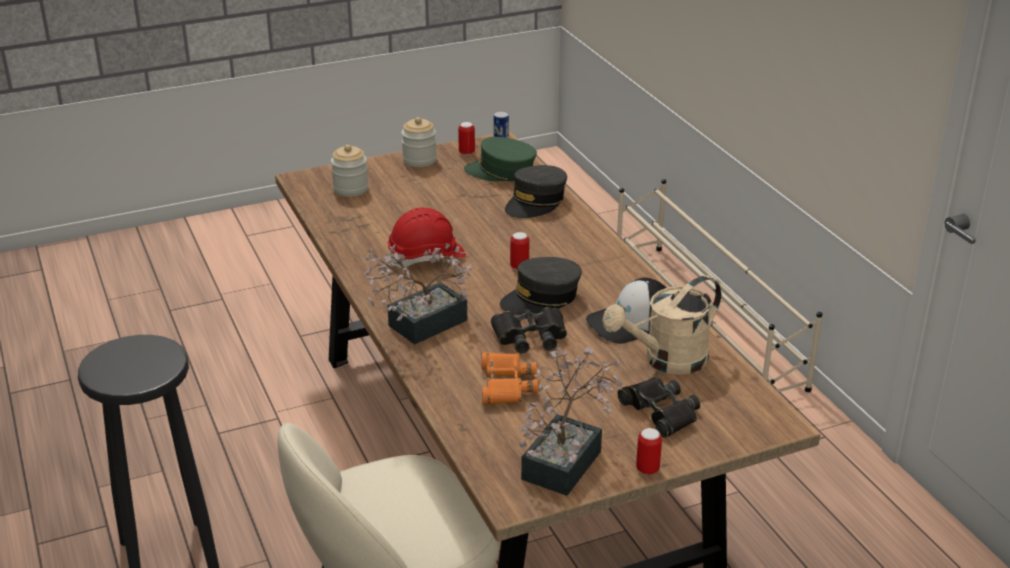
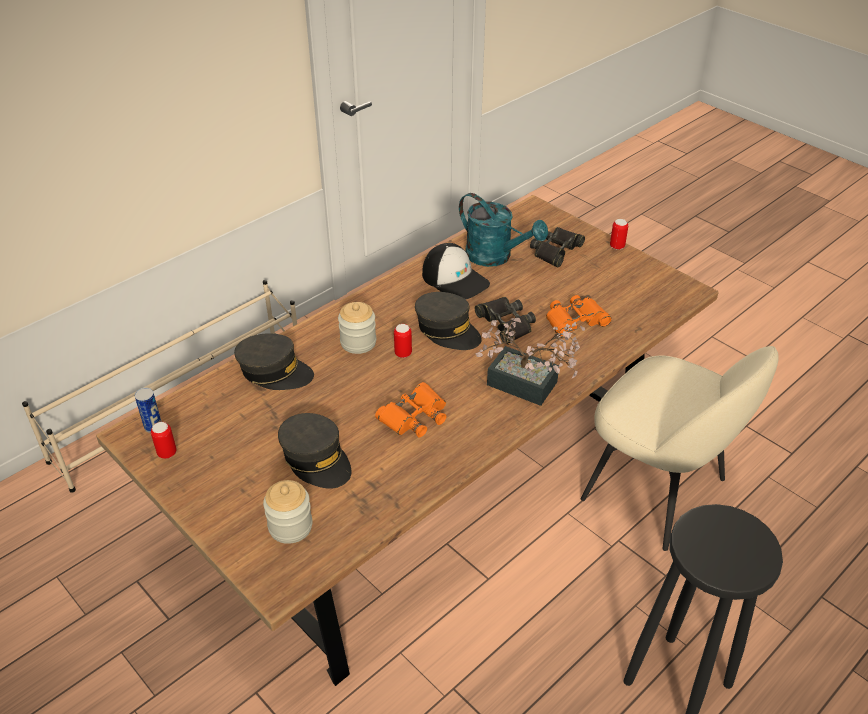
camera: 110 degrees left, 10 degrees up
red hard hat [388,208,466,267] -> orange binoculars [375,382,447,437]
jar [401,117,437,167] -> jar moved to [338,302,376,354]
green cap [464,137,537,181] -> none
potted plant [519,347,623,496] -> none
beige watering can [602,275,721,375] -> turquoise watering can [459,193,548,267]
none -> grey cap [278,413,351,489]

